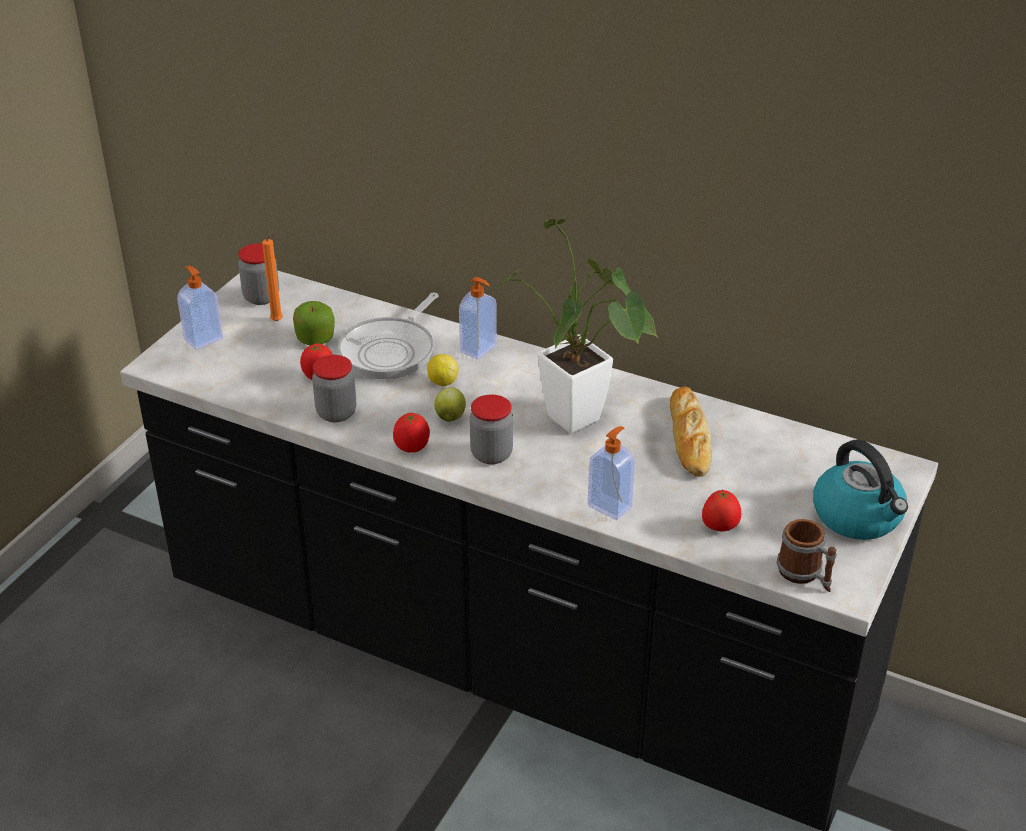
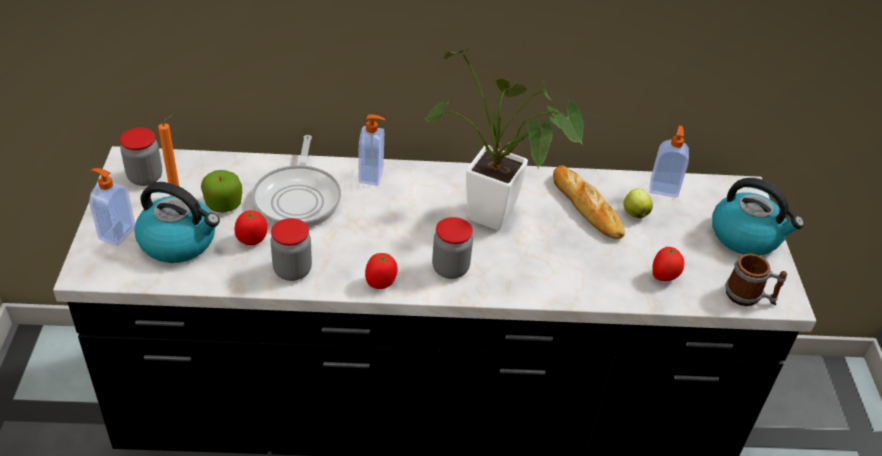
camera: 30 degrees left, 5 degrees up
lemon [427,354,458,386] -> none
apple [434,388,466,422] -> apple moved to [623,189,653,218]
soap dispenser [587,426,635,520] -> soap dispenser moved to [649,125,689,198]
none -> kettle [134,182,220,263]

